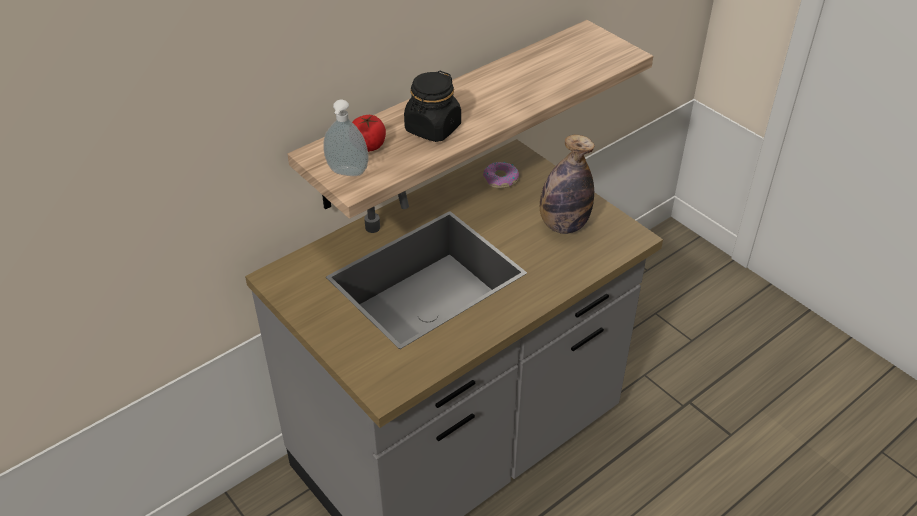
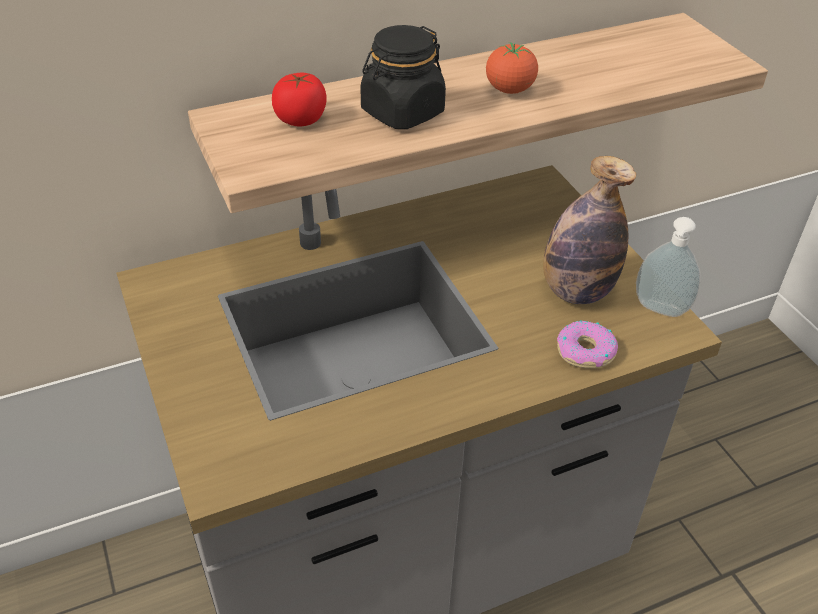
camera: 15 degrees right, 0 degrees up
soap dispenser [323,100,369,176] -> soap dispenser moved to [636,217,701,317]
donut [483,162,519,188] -> donut moved to [557,320,618,369]
none -> tomato [486,42,538,94]

